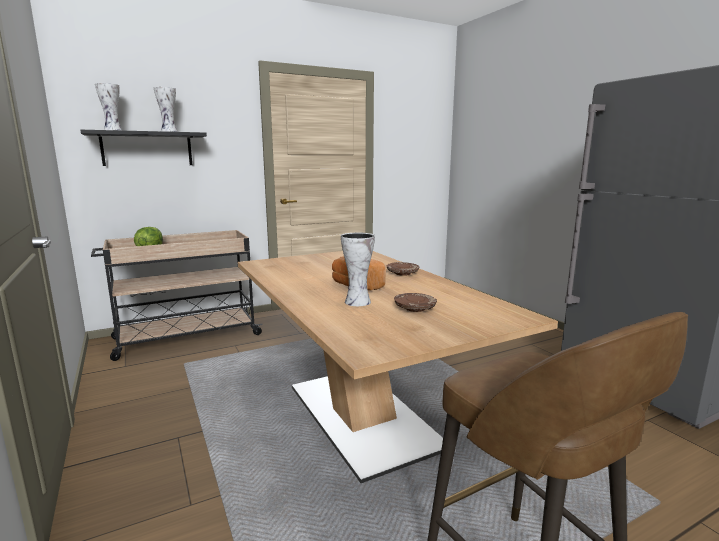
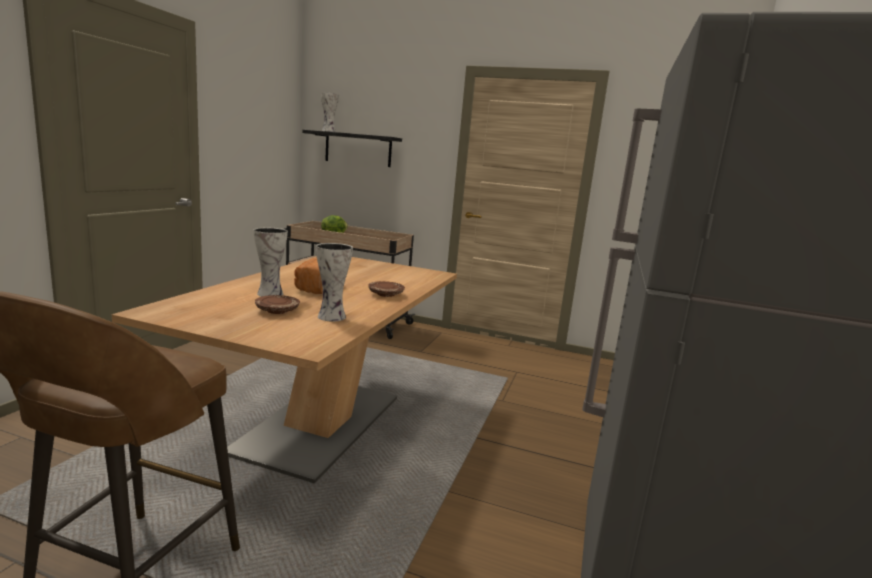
camera: 45 degrees right, 0 degrees up
vase [154,87,177,132] -> vase moved to [316,243,353,321]

